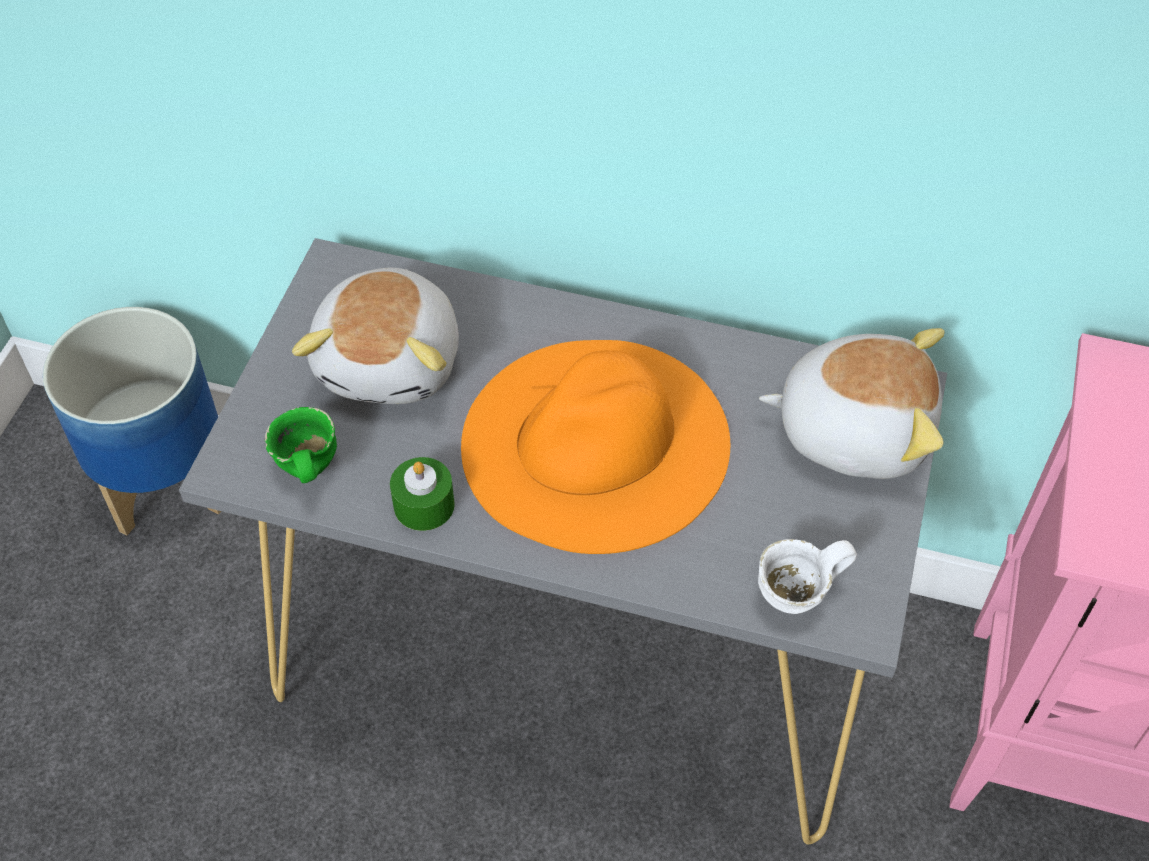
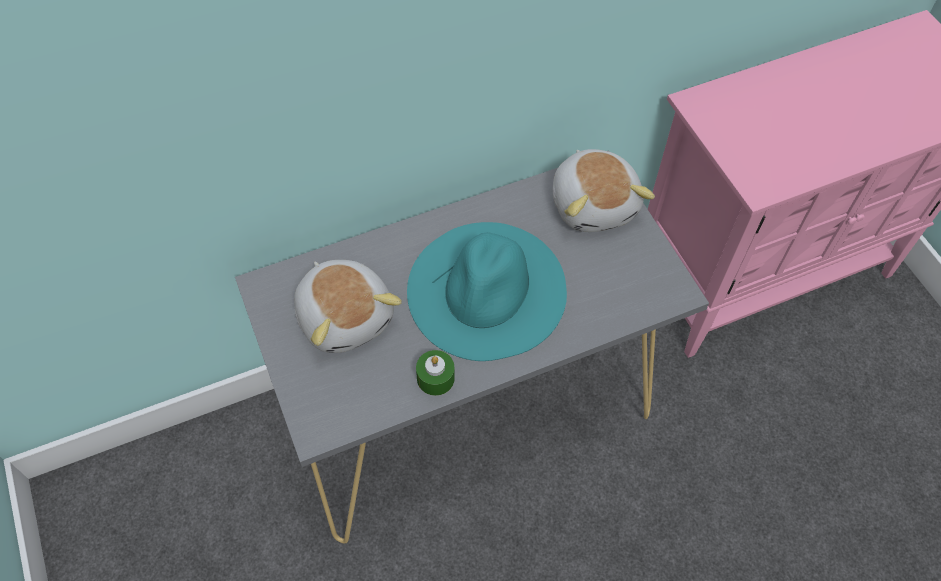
camera: 40 degrees left, 5 degrees up
planter [43,307,221,536] -> none
green mug [265,407,337,483] -> none
orange hat [461,340,730,554] -> turquoise hat [407,222,567,361]
white mug [758,539,857,614] -> none
plush toy [759,328,945,479] -> plush toy turned 105 degrees clockwise [553,149,655,232]

